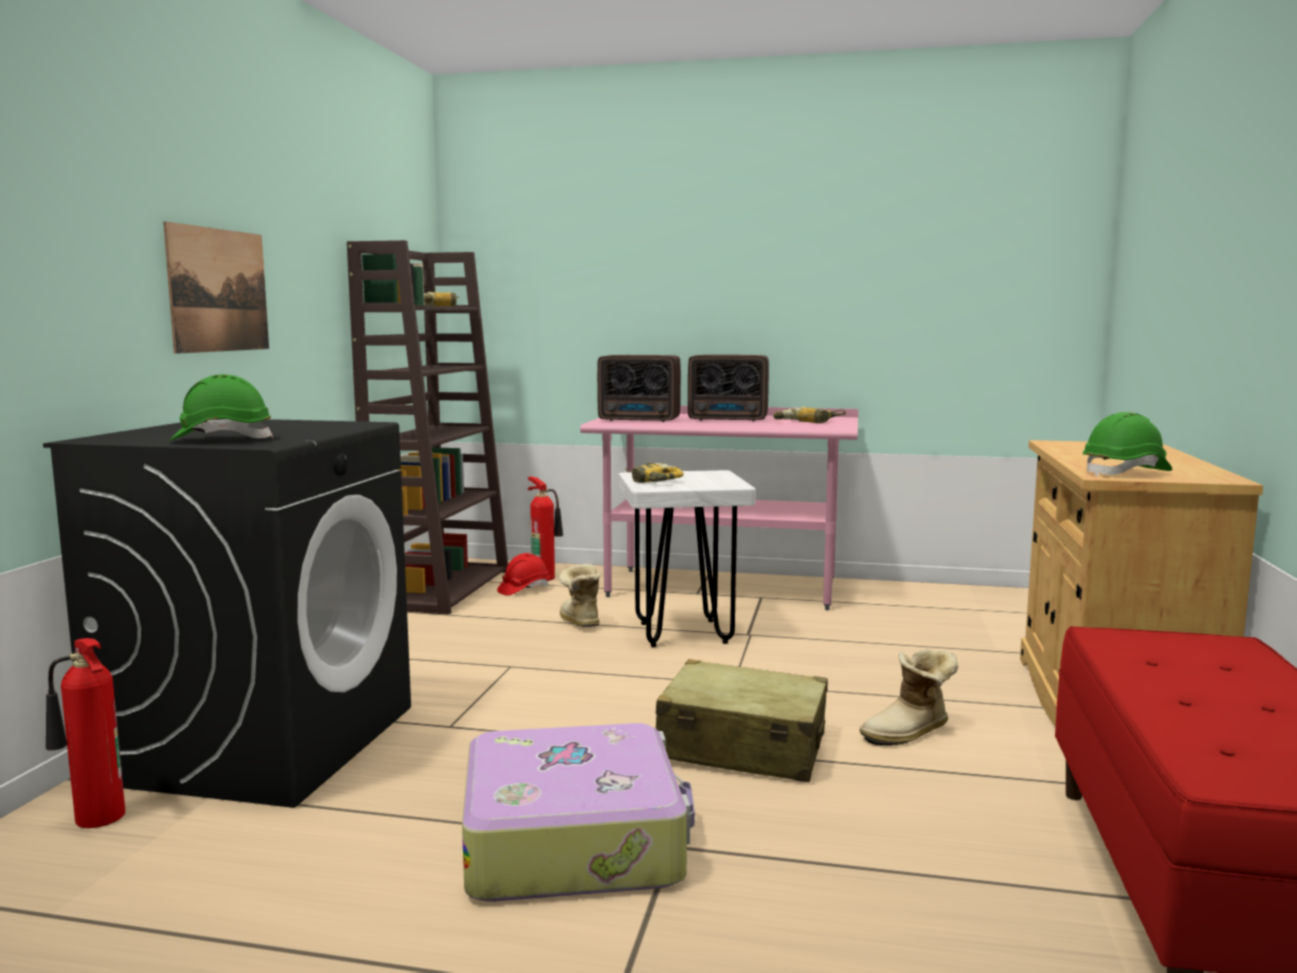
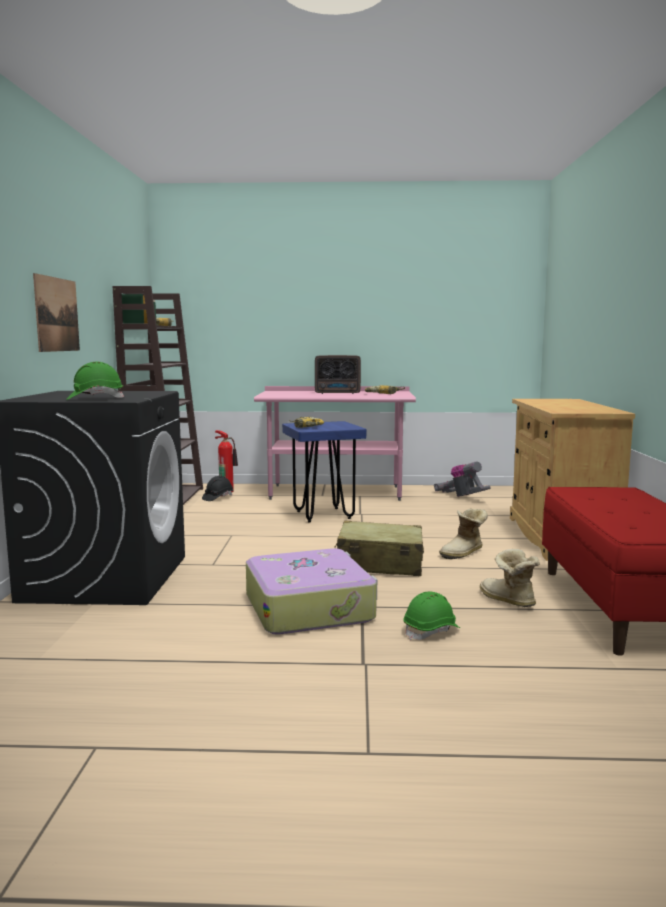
camera: 10 degrees left, 0 degrees up
fire extinguisher [46,638,125,828] -> none
red hard hat [497,553,550,595] -> black hard hat [202,476,233,501]
boot [559,564,601,627] -> boot moved to [480,549,540,607]
radio [597,355,681,422] -> none
white stool [619,470,755,647] -> blue stool [282,421,366,522]
green hard hat [1083,412,1172,477] -> green hard hat moved to [403,592,460,640]
none -> vacuum cleaner [434,461,491,497]

